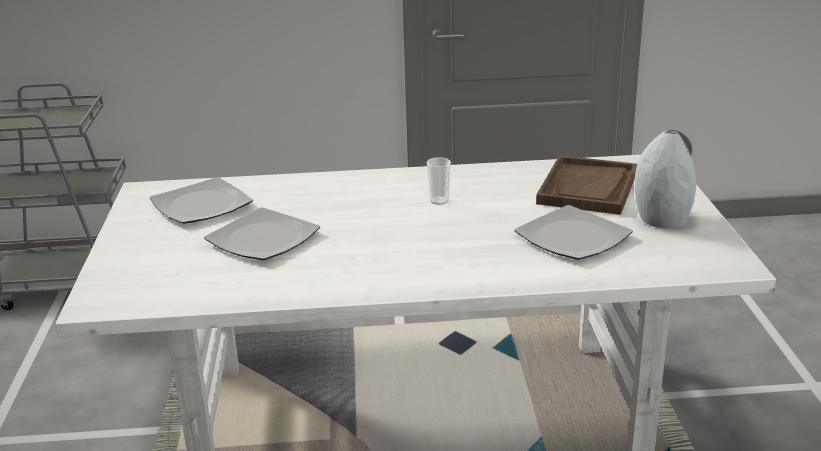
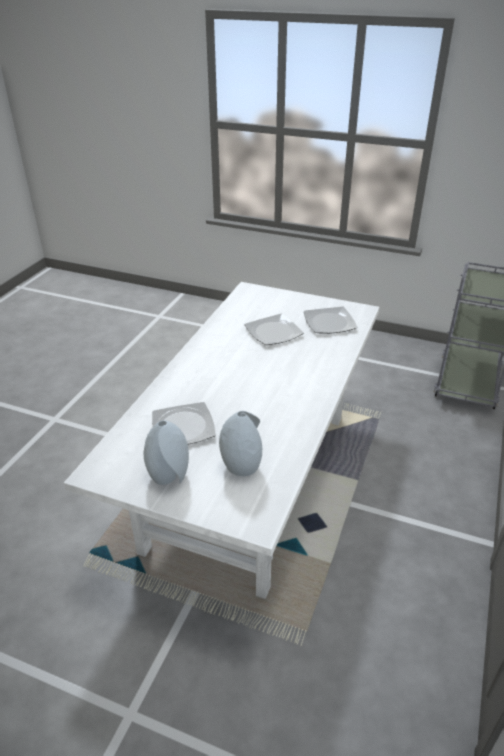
camera: 115 degrees right, 10 degrees up
cup [427,157,451,205] -> none
brown tray [536,155,637,215] -> grey vase [219,411,262,476]

